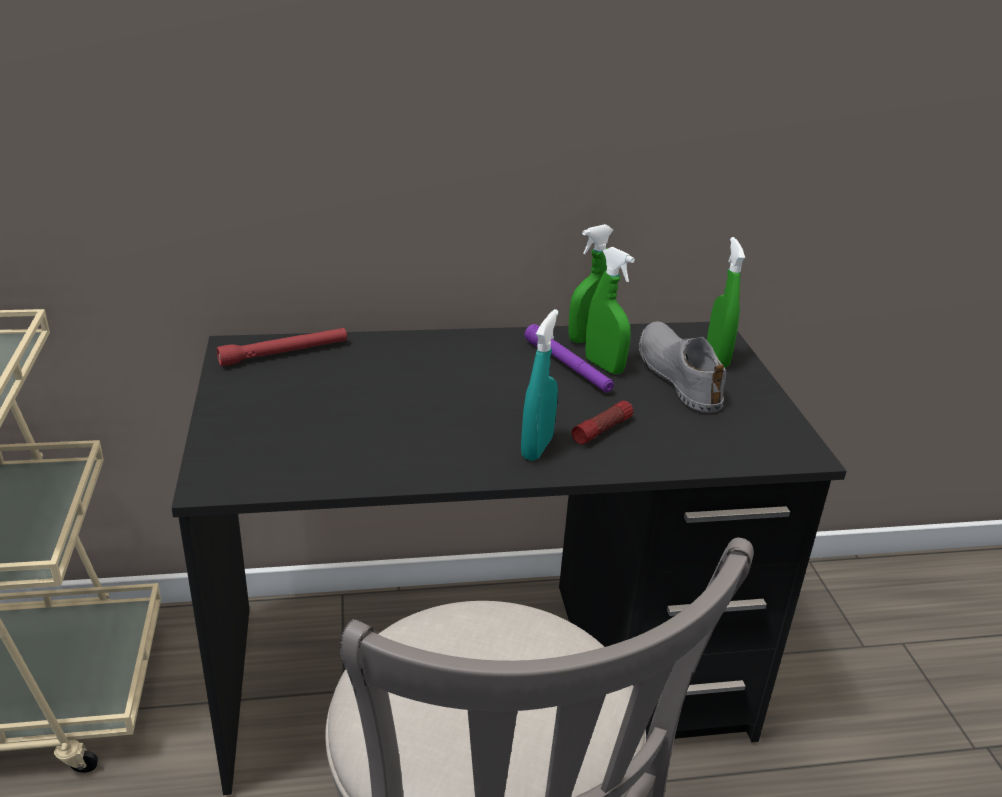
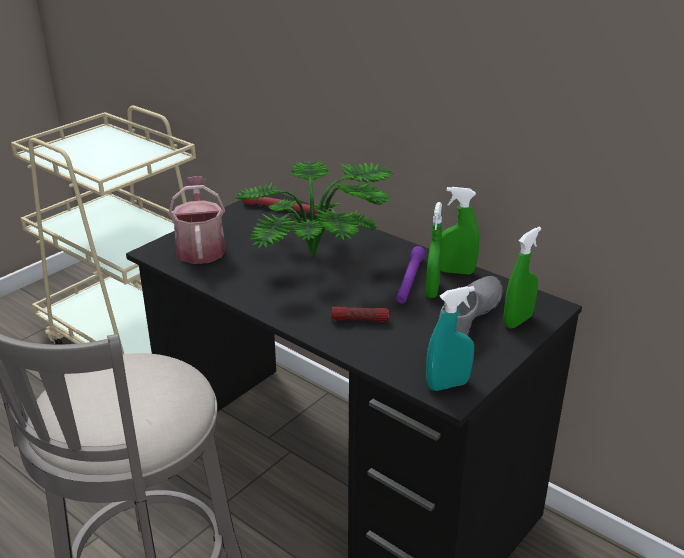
camera: 50 degrees right, 0 degrees up
turquoise spray bottle [521,309,559,461] -> turquoise spray bottle moved to [426,286,475,391]
none -> watering can [169,176,226,264]
none -> potted plant [234,161,394,257]

